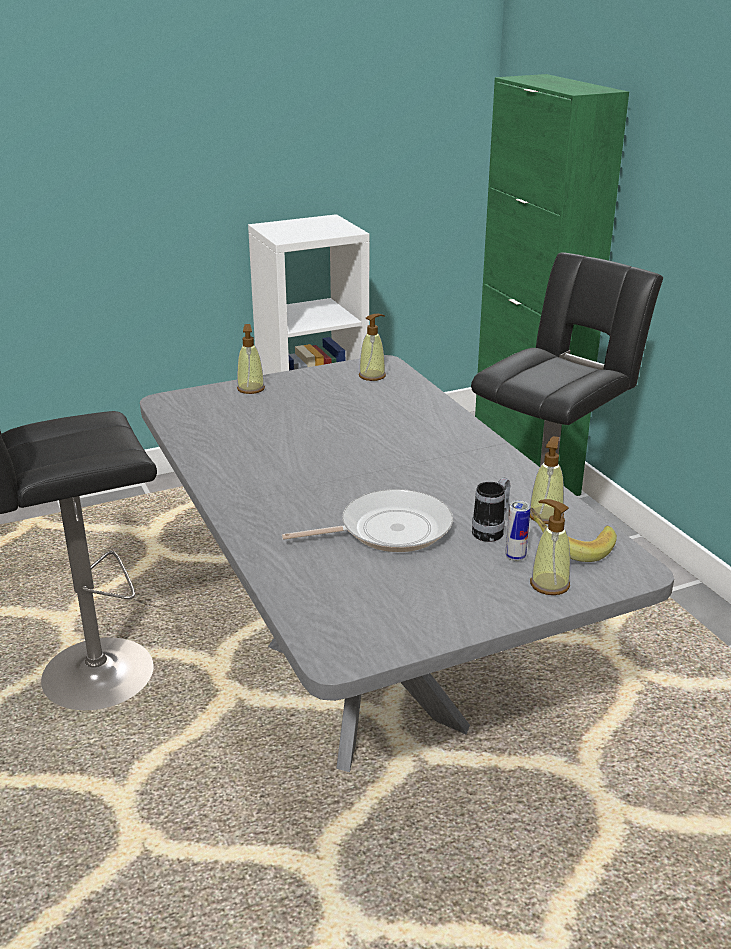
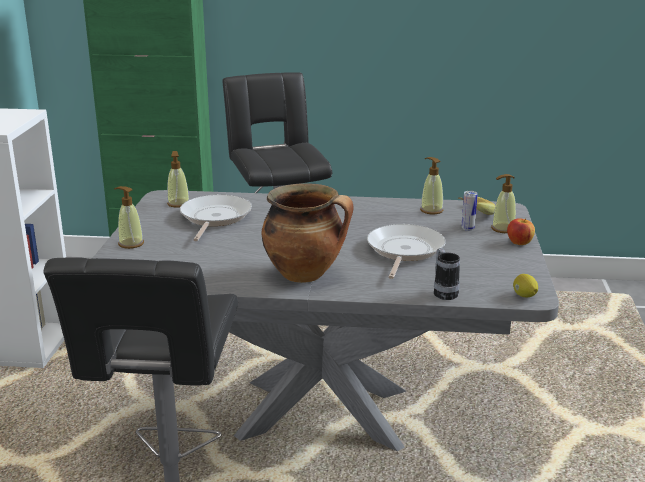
camera: 60 degrees left, 5 degrees down
mug [472,477,511,542] -> mug moved to [434,248,460,300]
none -> frying pan [180,194,252,241]
none -> cooking pot [261,183,354,283]
none -> apple [507,218,535,245]
none -> lemon [513,274,538,297]

